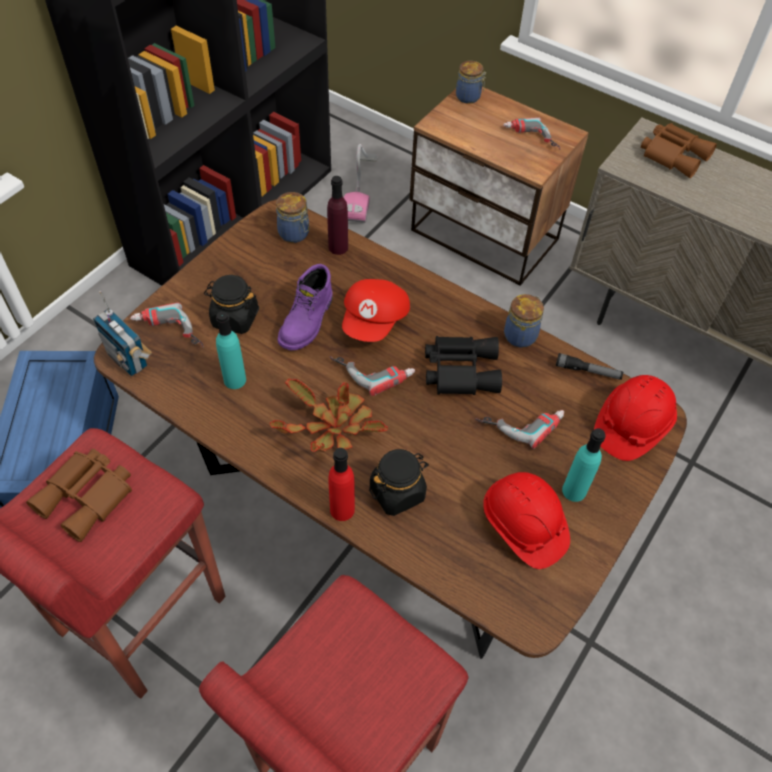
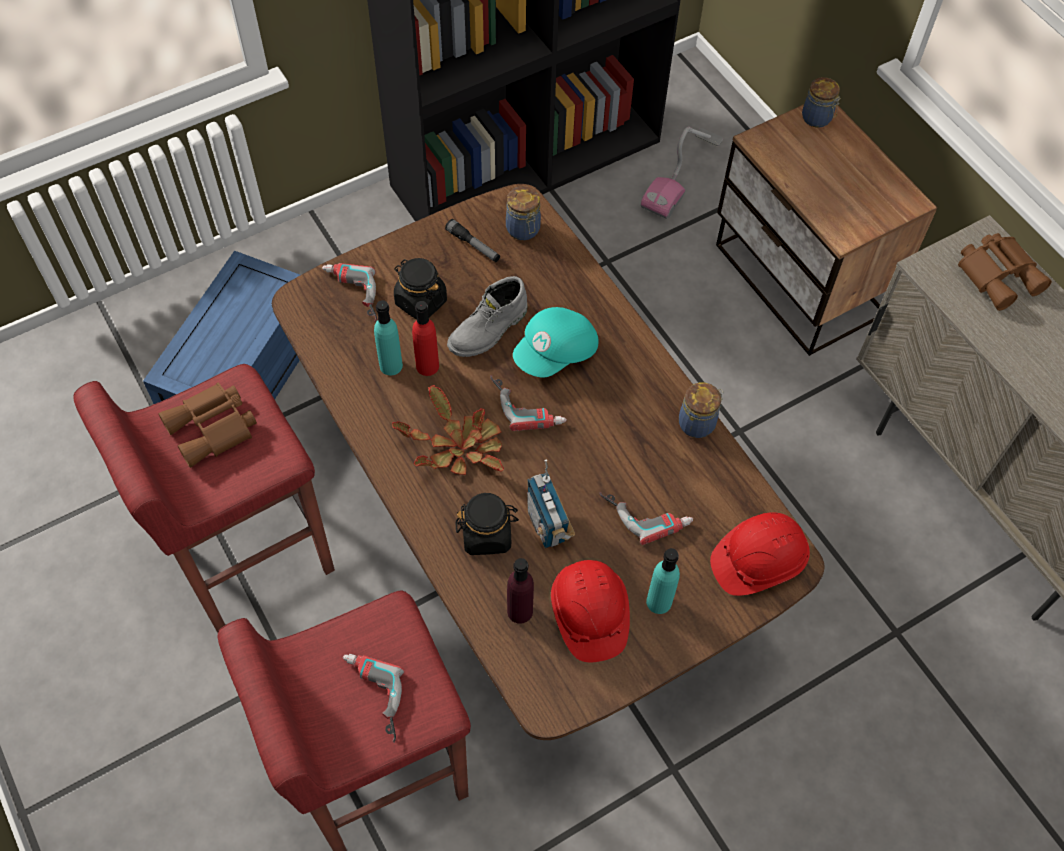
camera: 25 degrees right, 5 degrees up
radio [93,291,152,376] -> radio moved to [527,459,575,548]
purple boot [278,264,333,350] -> grey boot [447,276,527,357]
purple bottle [327,176,348,255] -> purple bottle moved to [507,558,534,624]
red bottle [328,448,355,521] -> red bottle moved to [412,301,439,376]
red cap [342,279,410,342] -> turquoise cap [513,307,598,378]
black binoculars [425,336,502,395] -> none
power drill [503,117,561,149] -> power drill moved to [343,654,404,742]
flashlight [556,353,623,380] -> flashlight moved to [445,219,500,262]

